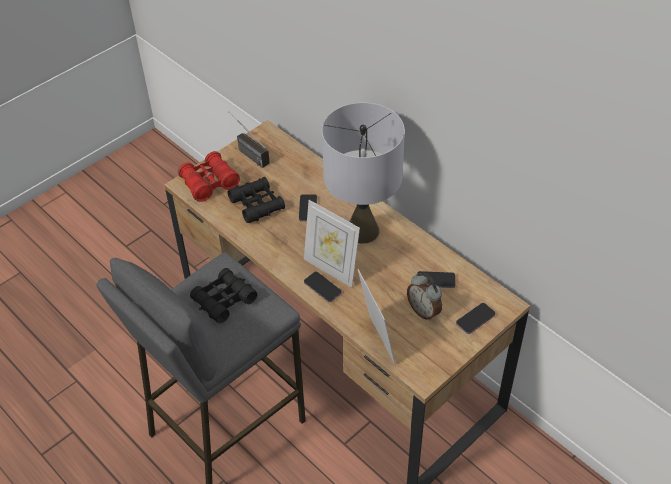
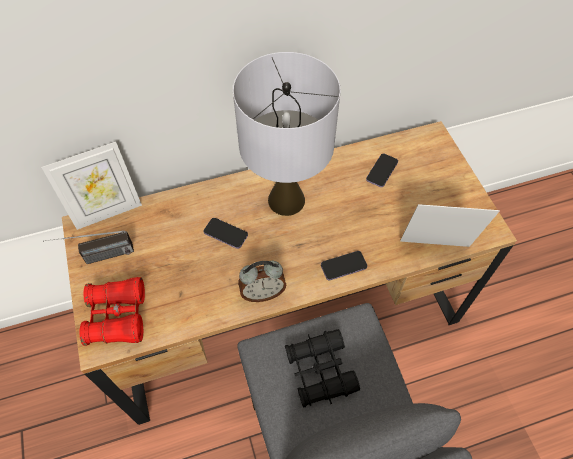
camera: 65 degrees left, 10 degrees up
black binoculars [227,177,285,223] -> none
picture frame [304,200,360,288] -> picture frame moved to [41,142,142,230]
alarm clock [407,273,442,321] -> alarm clock moved to [238,261,286,302]
phone [456,303,496,334] -> none

